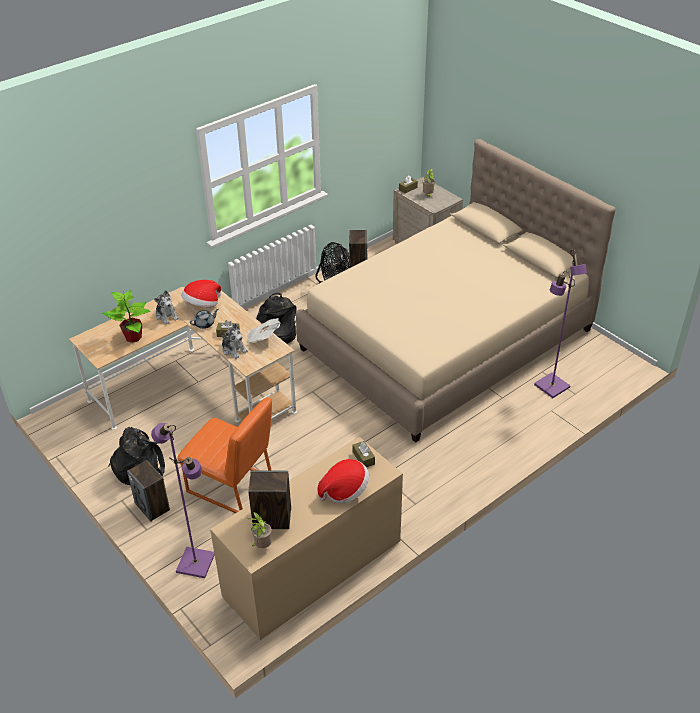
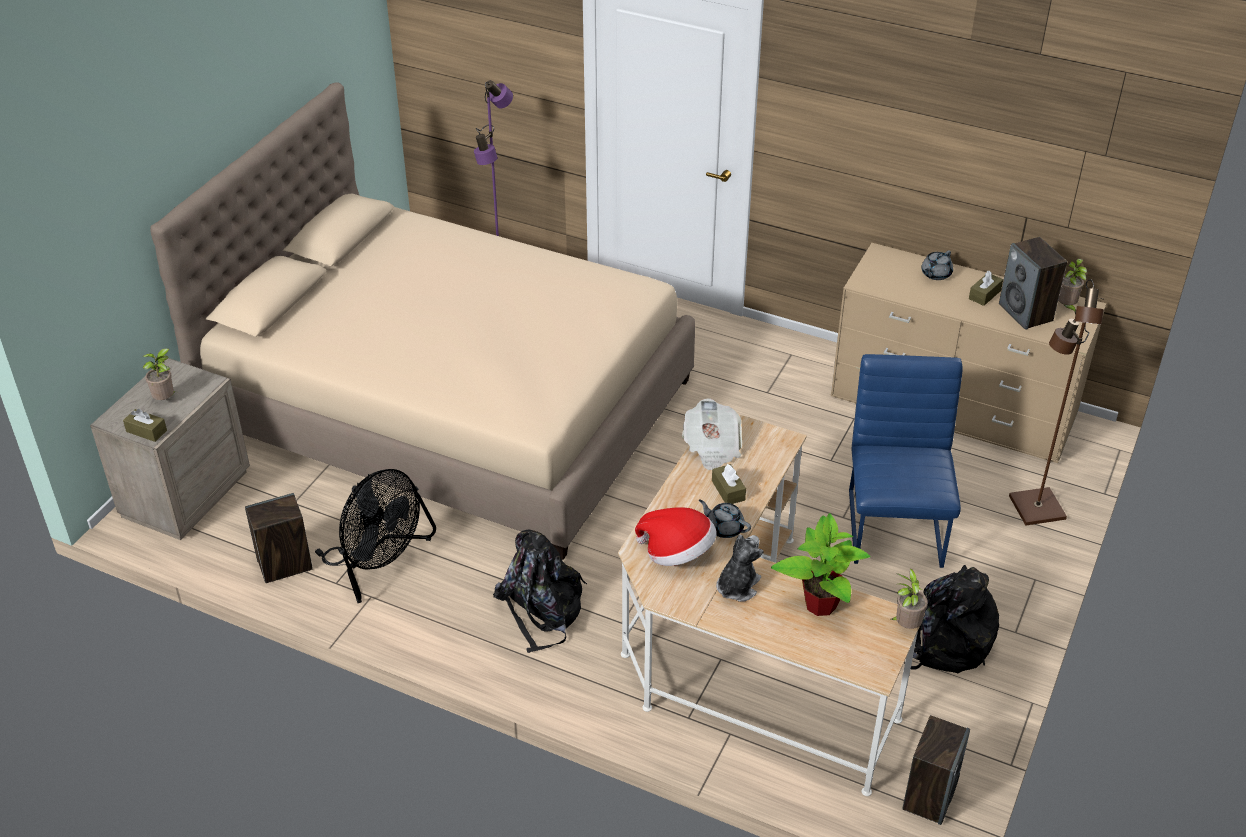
camera: 115 degrees left, 0 degrees up
speaker [127,460,170,522] -> speaker moved to [902,715,970,825]
purple floor lamp [151,423,215,578] -> brown floor lamp [1009,279,1104,525]
orange chair [177,397,272,513] -> blue chair [849,354,963,568]
plush toy [221,323,248,359] -> none
hat [318,459,369,503] -> grey teapot [921,250,953,280]
brown tissue box [352,441,375,467] -> brown tissue box moved to [969,271,1003,306]
none -> potted plant [891,568,928,629]

